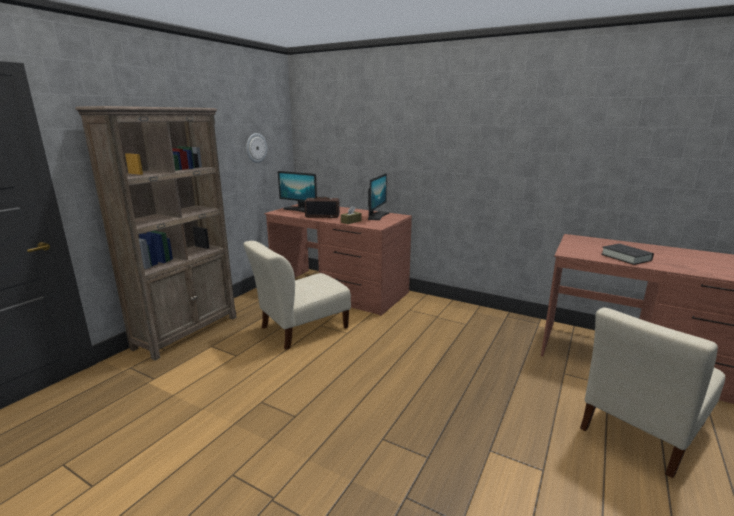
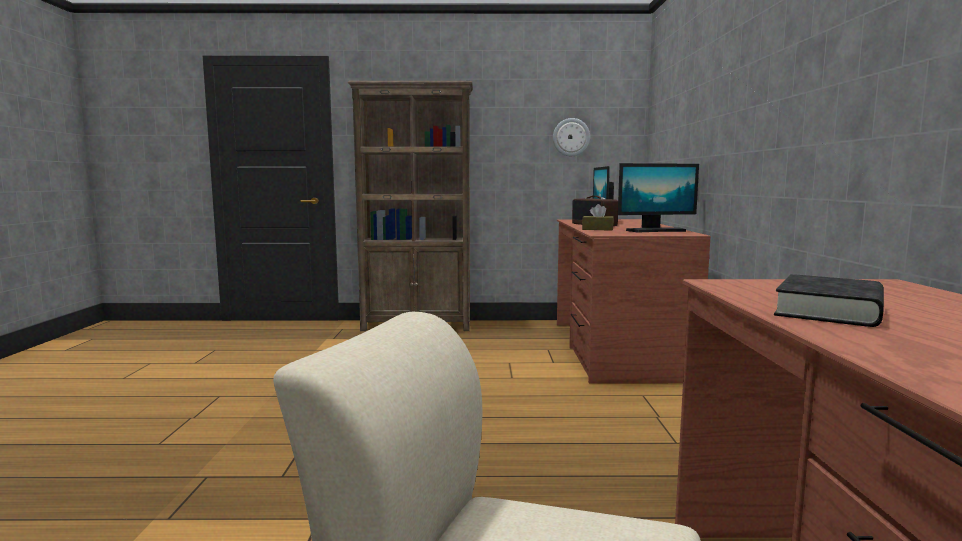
camera: 60 degrees right, 10 degrees down
beige chair [243,241,351,350] -> none

